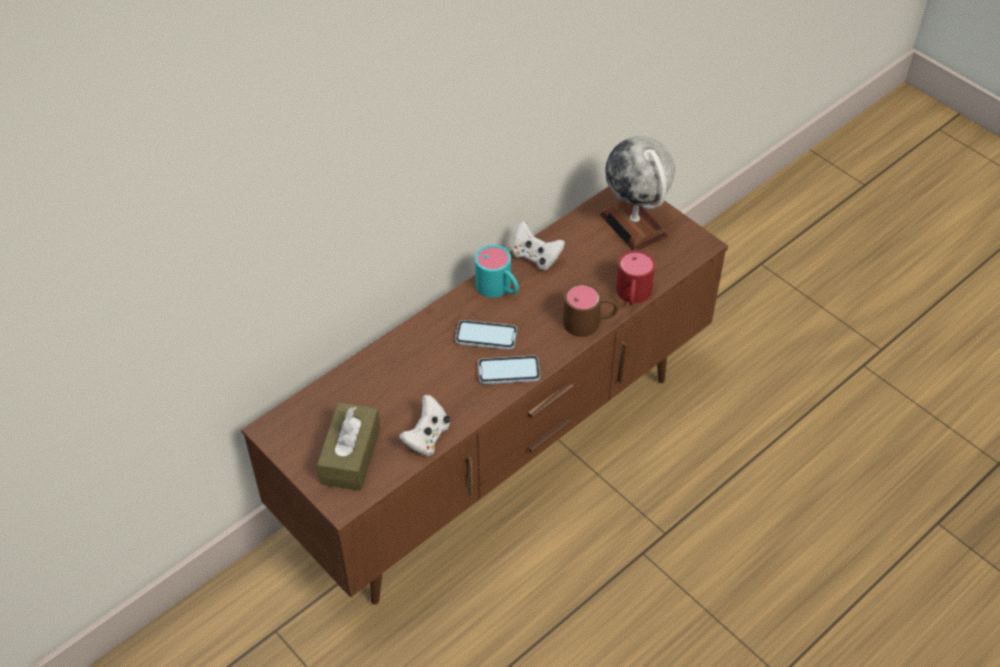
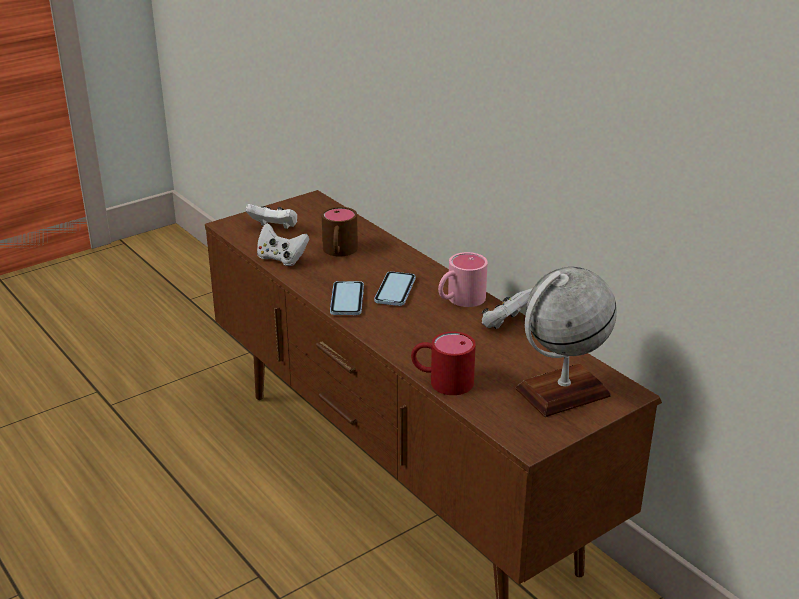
camera: 95 degrees right, 20 degrees down
brown tissue box [317,402,380,491] -> white game controller [246,204,297,229]
turquoise mug [475,245,519,298] -> pink mug [438,252,488,307]
brown mug [563,283,618,337] -> brown mug moved to [321,207,358,256]

